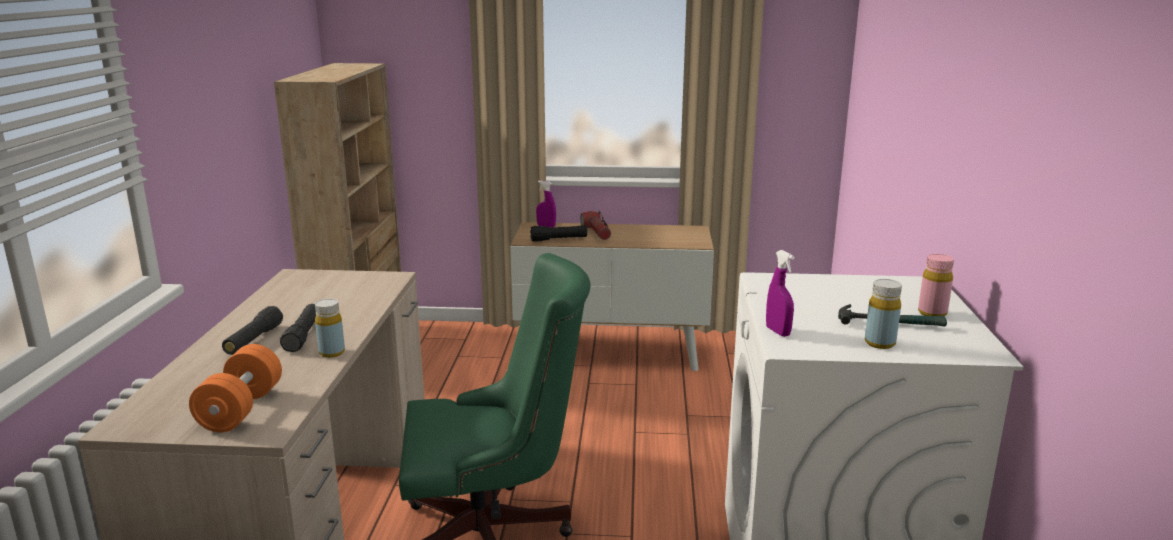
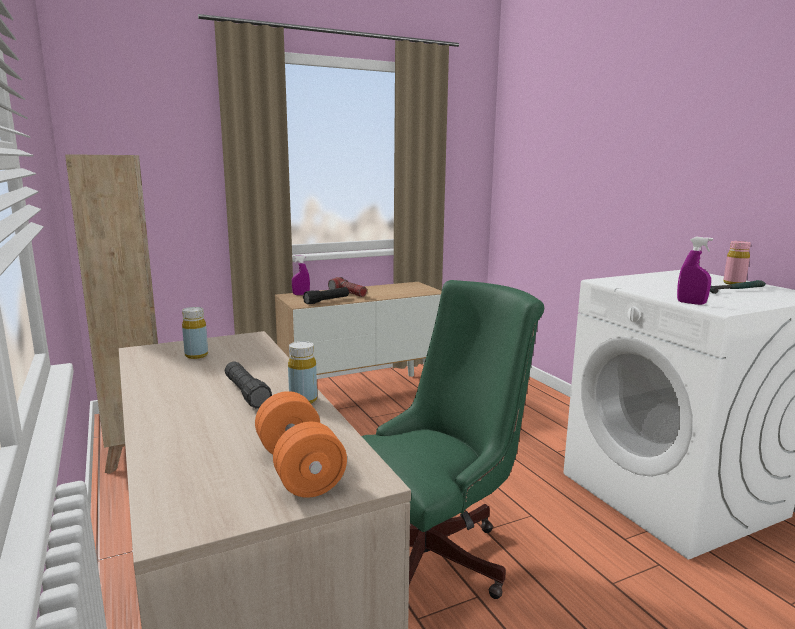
camera: 30 degrees left, 5 degrees down
black flashlight [222,306,283,355] -> none
yellow bottle [865,279,902,349] -> yellow bottle moved to [182,307,208,359]

